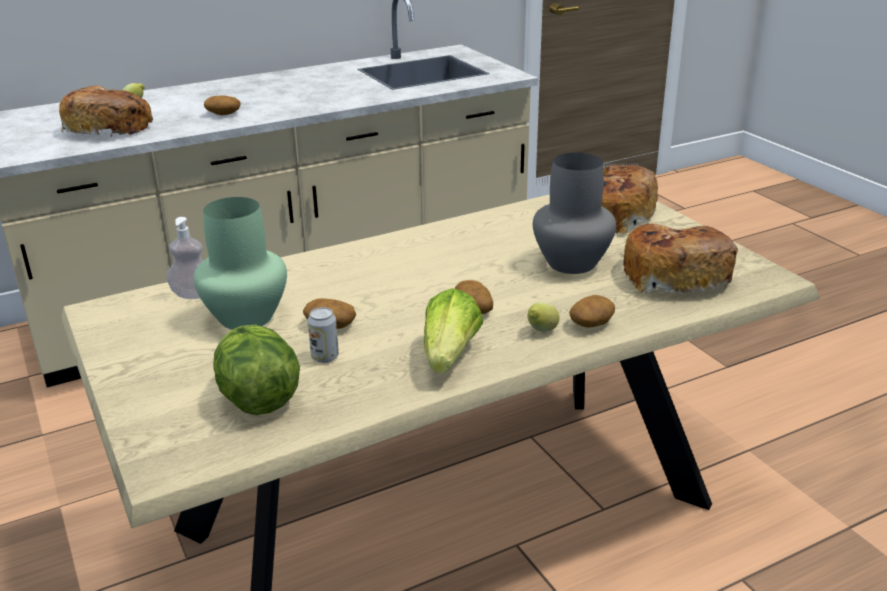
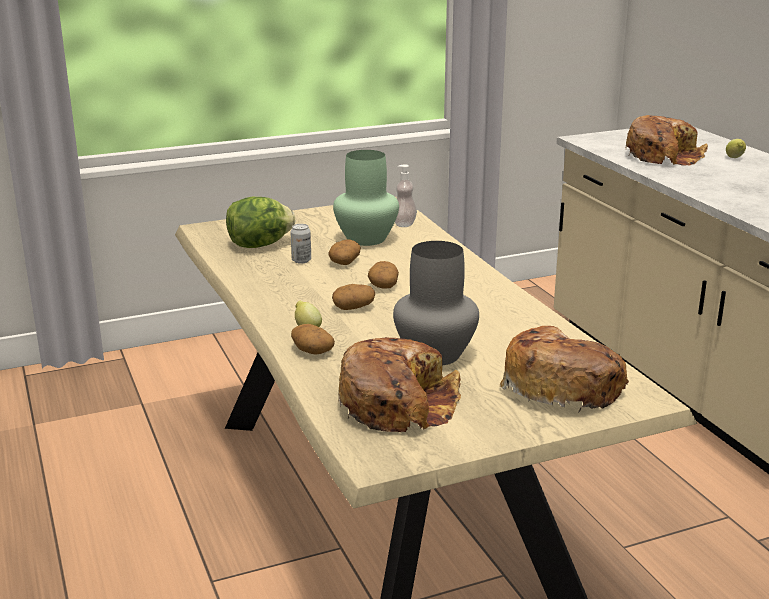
camera: 95 degrees right, 5 degrees down
potato [204,95,241,115] -> potato moved to [368,261,399,289]
lettuce [424,288,483,373] -> none

